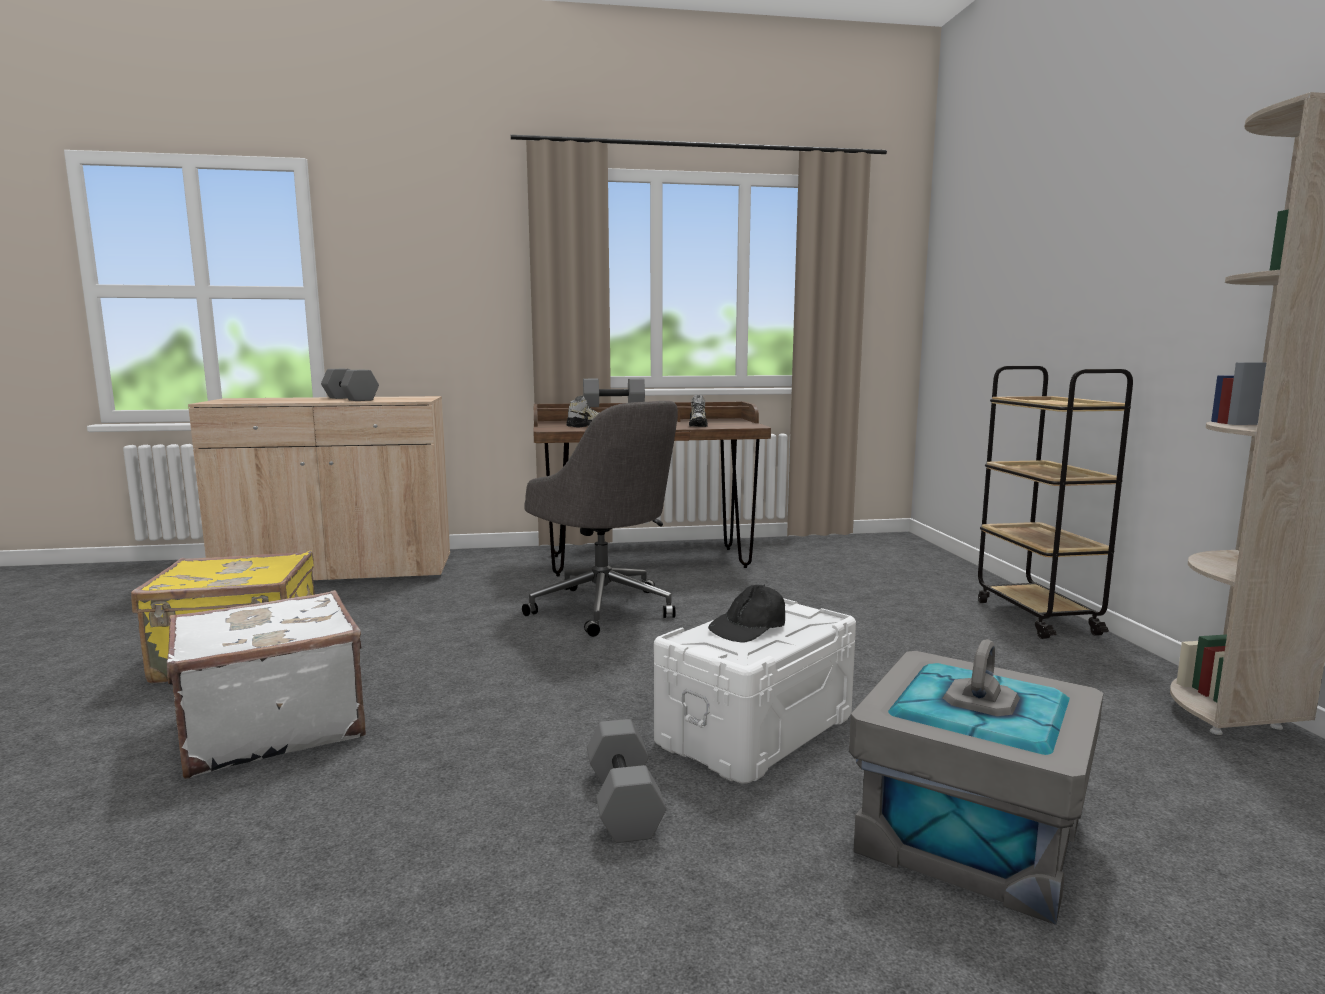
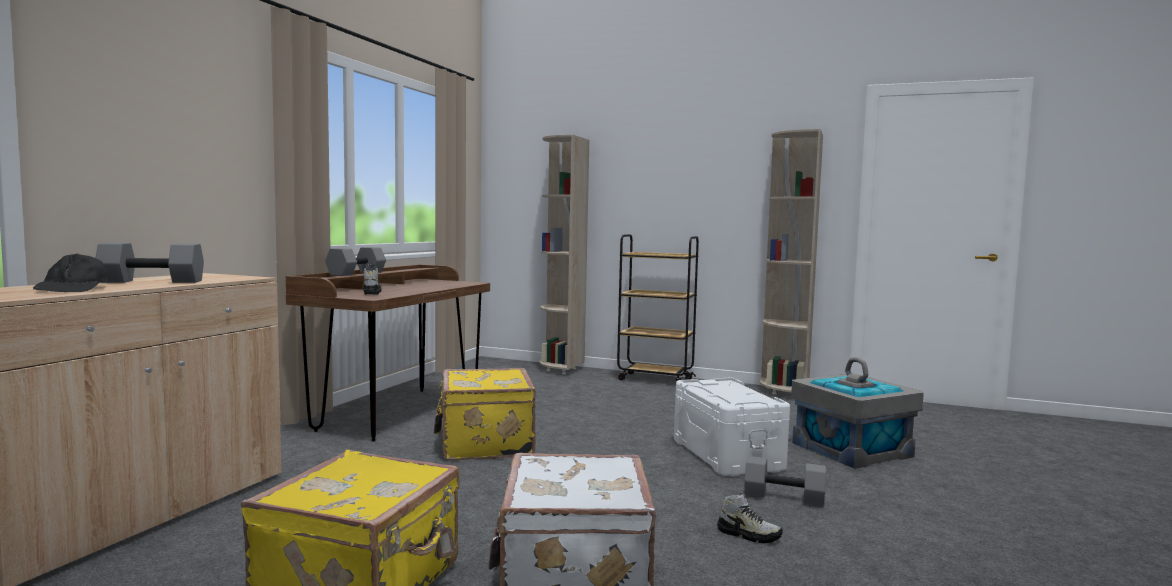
camera: 60 degrees left, 5 degrees down
grey office chair [522,401,678,637] -> yellow suitcase [434,368,536,460]
shoe [689,395,708,427] -> shoe moved to [717,493,783,543]
black cap [708,585,785,643] -> black cap moved to [33,254,109,292]
none -> beige bookcase [539,135,589,374]

